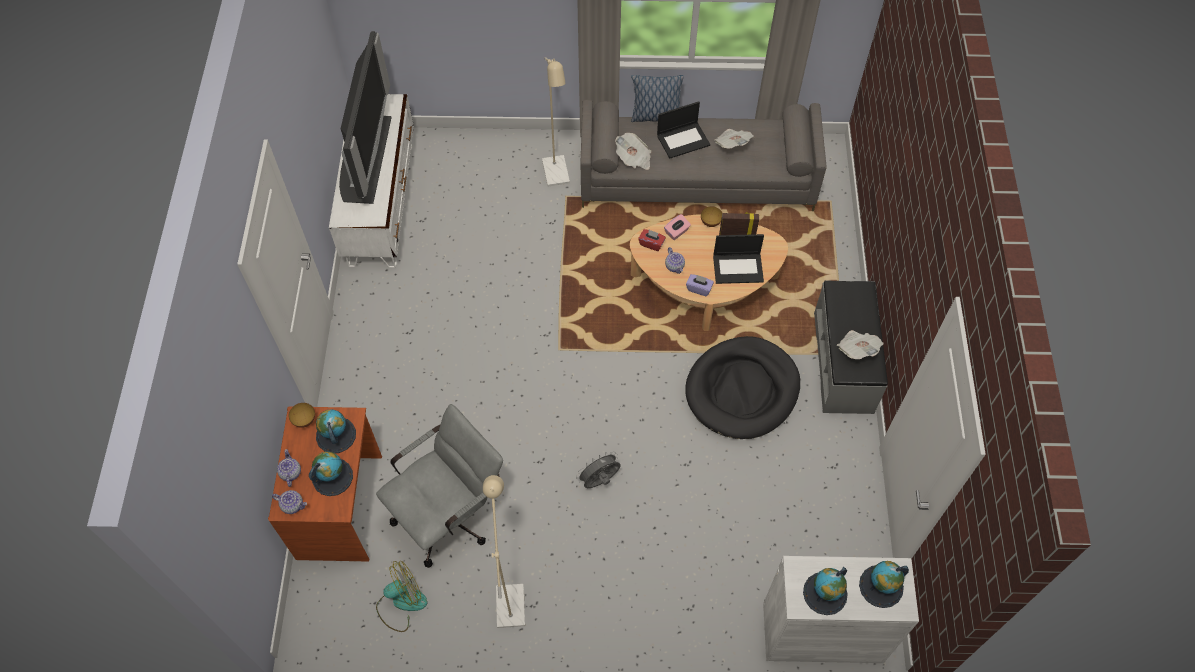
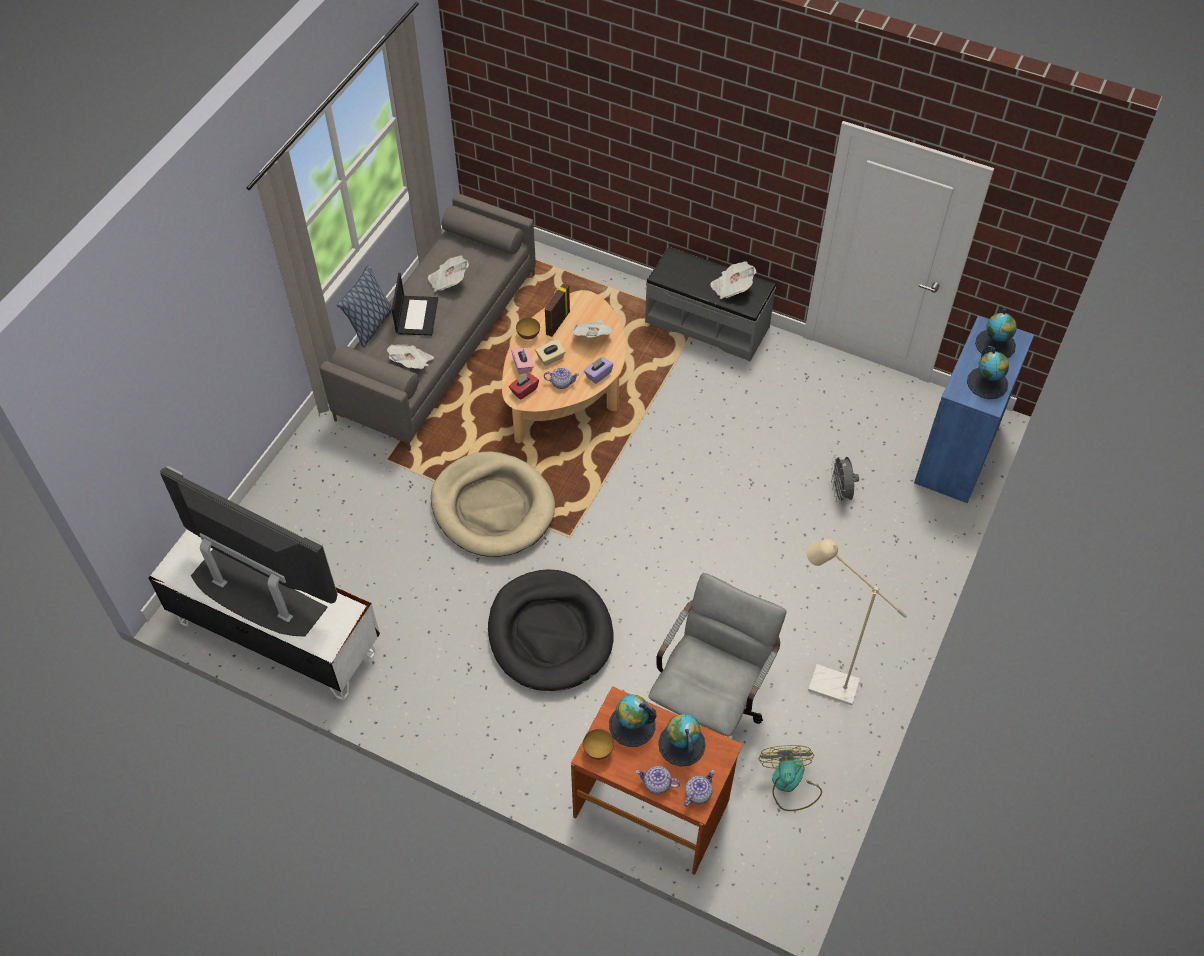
camera: 65 degrees left, 5 degrees down
grey office chair [376,404,503,568] -> grey office chair turned 45 degrees clockwise [648,573,787,737]
beige floor lamp [542,57,570,186] -> none
grey fan [576,451,620,488] -> grey fan moved to [831,455,859,504]
black dog bed [685,336,800,439] -> black dog bed moved to [488,569,614,691]
laptop [713,234,764,284] -> newspaper [572,320,614,338]
white cabinet [763,556,919,663] -> blue cabinet [914,316,1034,503]
none -> beige dog bed [431,451,555,557]
none -> beige tissue box [535,339,566,366]

